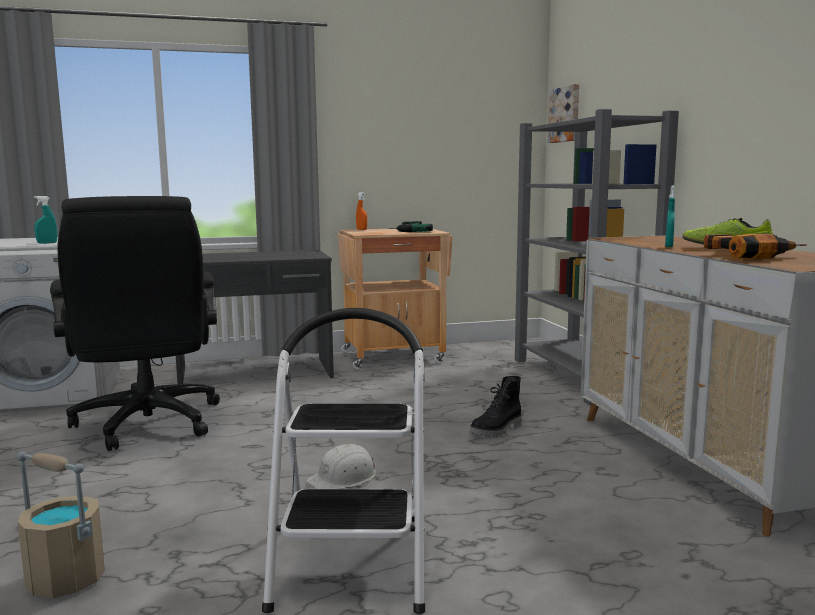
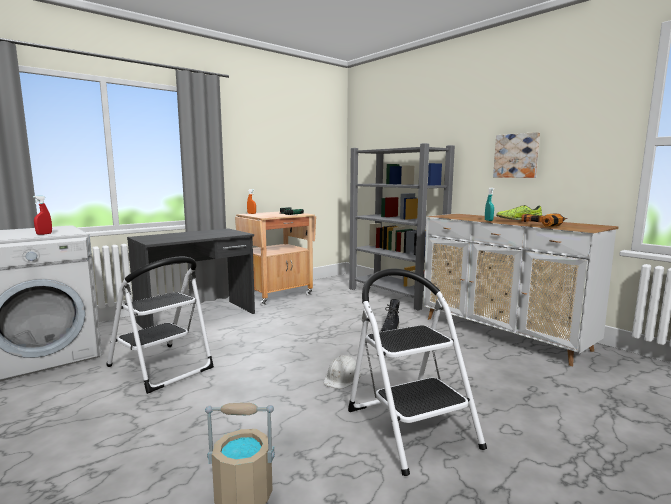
camera: 25 degrees left, 0 degrees up
turquoise spray bottle [34,196,57,244] -> red spray bottle [33,196,52,235]
black office chair [50,196,220,451] -> step ladder [106,257,214,394]
picture [548,84,579,143] -> picture moved to [493,132,540,178]

